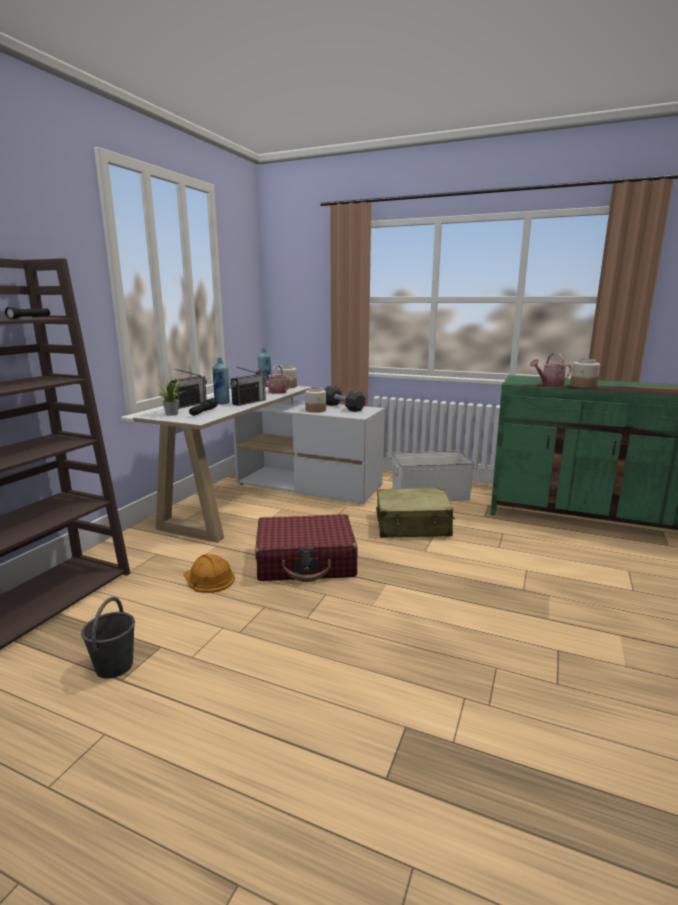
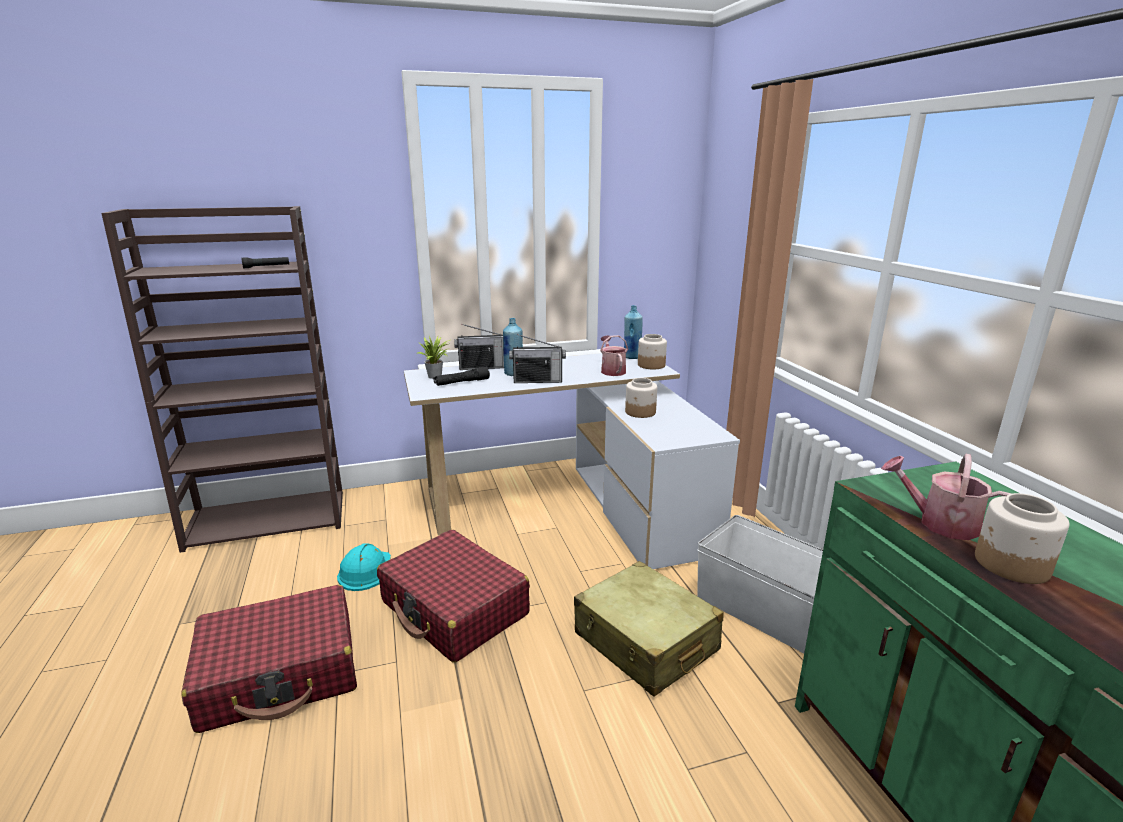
camera: 50 degrees right, 5 degrees up
grey bucket [81,597,135,679] -> none
orange hard hat [183,554,235,593] -> turquoise hard hat [337,543,391,591]
black dumbbell [325,386,365,412] -> none
none -> red suitcase [181,585,357,733]

